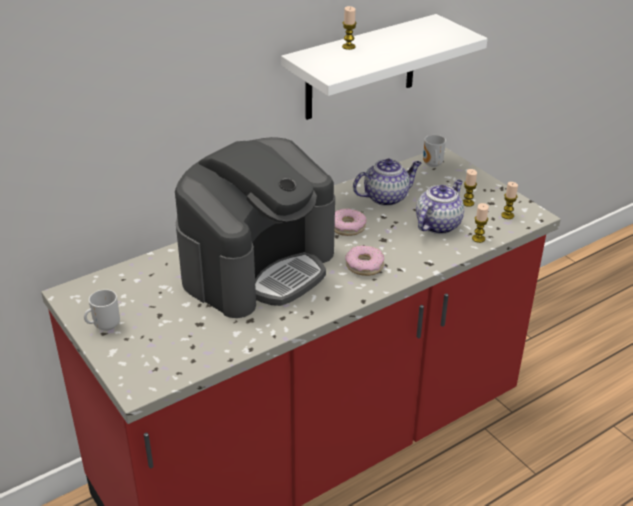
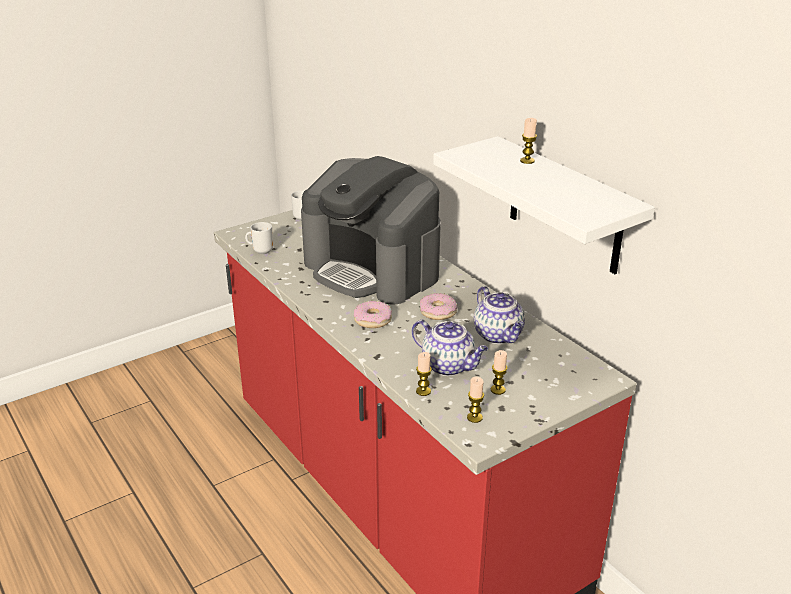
camera: 90 degrees right, 5 degrees down
mug [423,135,446,167] -> mug moved to [245,222,273,254]

